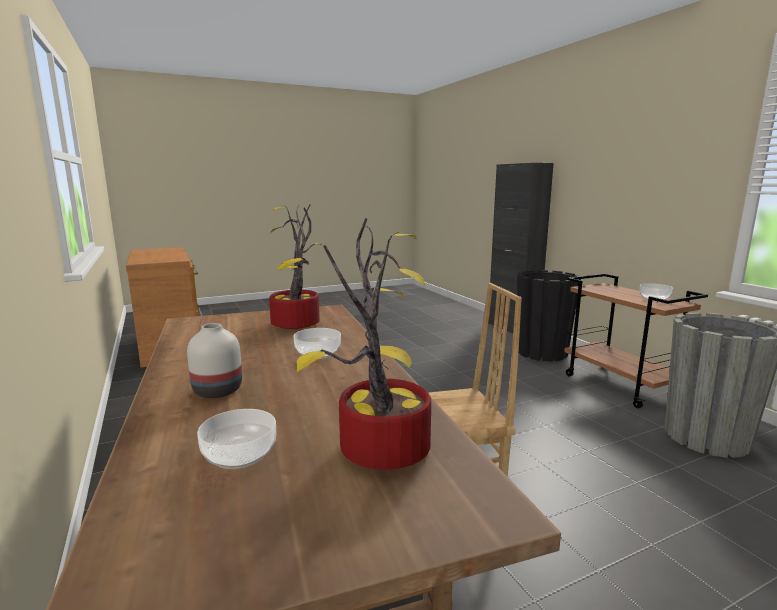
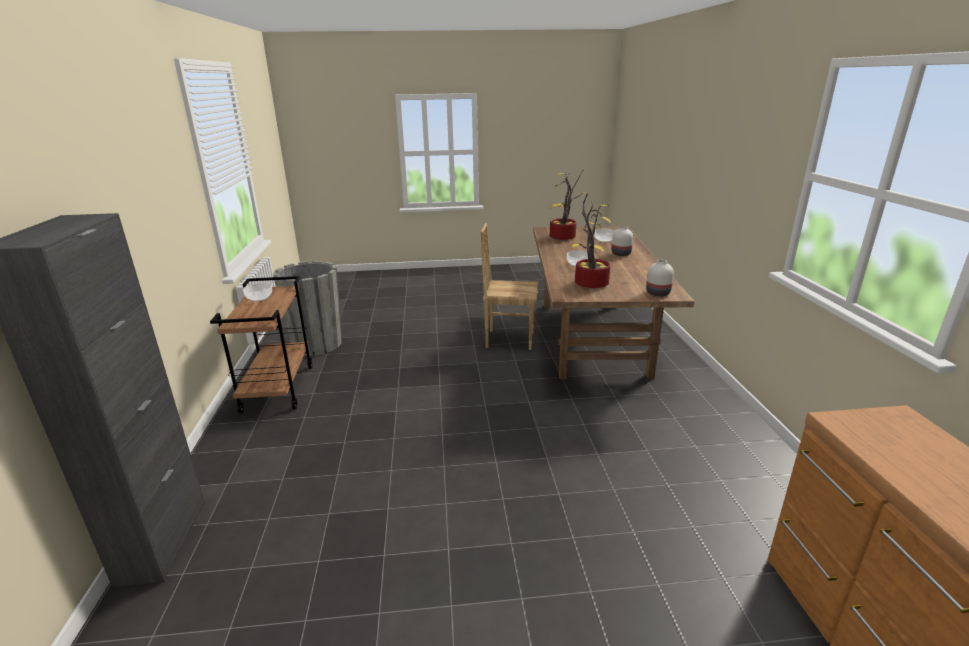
camera: 160 degrees left, 10 degrees up
black planter [517,270,581,361] -> none
none -> white vase [646,260,674,297]

